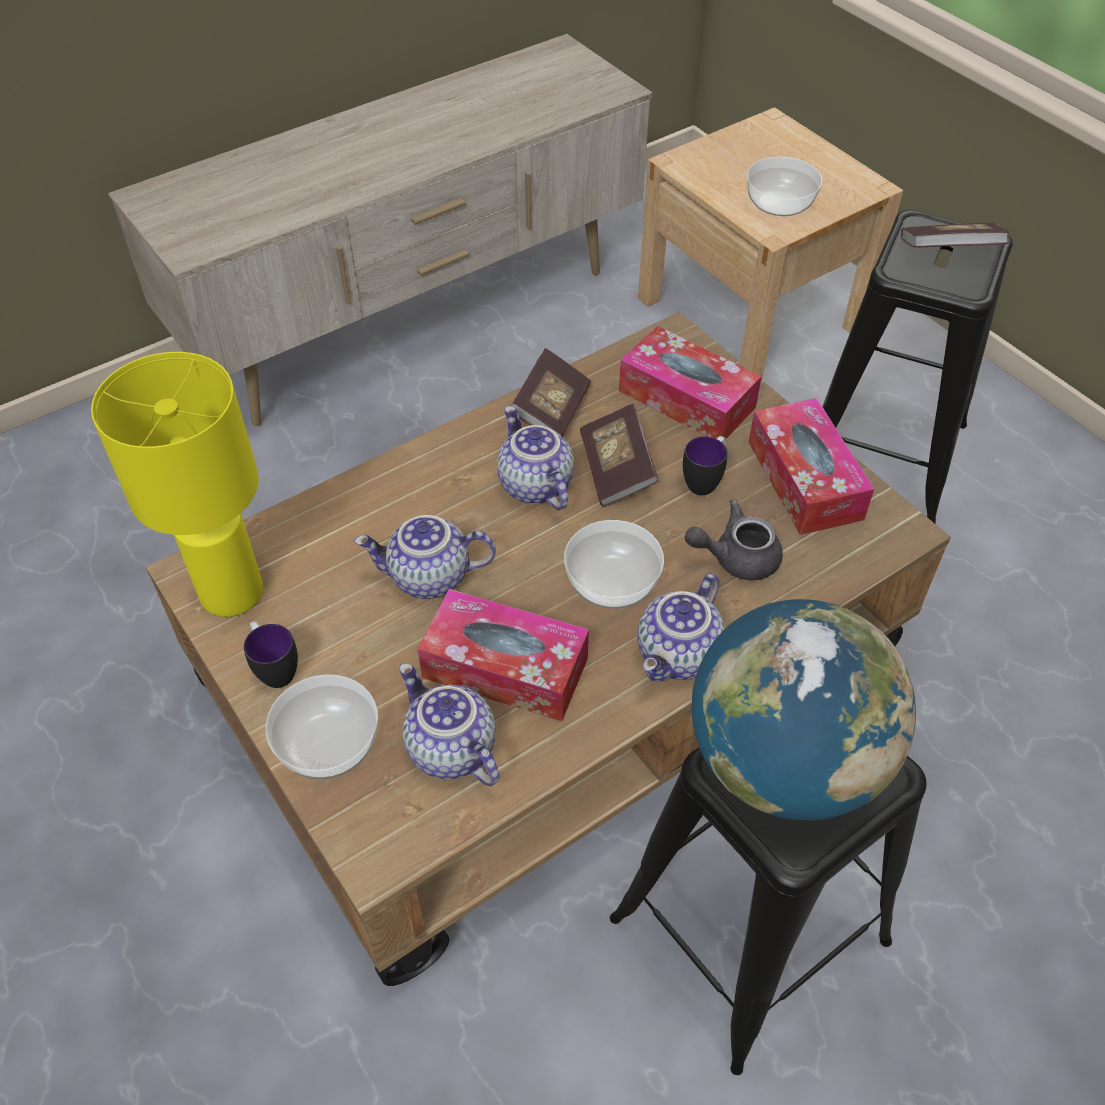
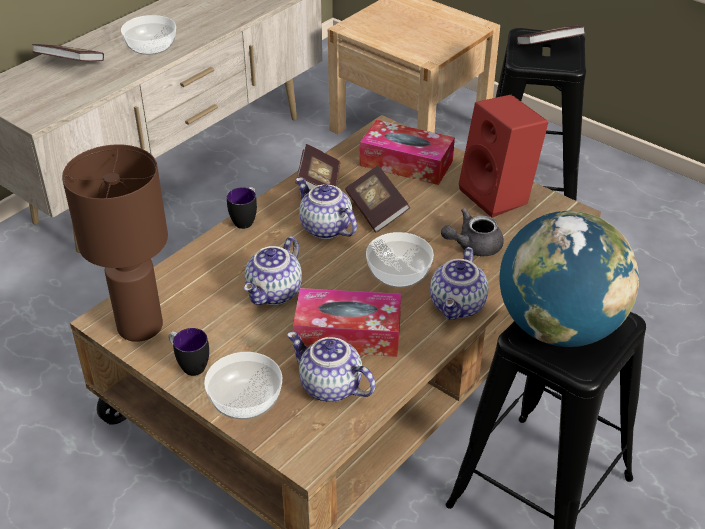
camera: 15 degrees left, 10 degrees down
yellow table lamp [91,352,263,617] -> brown table lamp [62,144,168,342]
teapot [354,515,496,599] -> teapot turned 45 degrees counterclockwise [244,236,302,305]
mug [683,436,727,495] -> mug moved to [227,187,257,229]
bowl [747,157,822,216] -> bowl moved to [121,15,176,55]
tissue box [748,398,874,535] -> red speaker [459,95,548,218]
none -> book [32,44,104,62]

